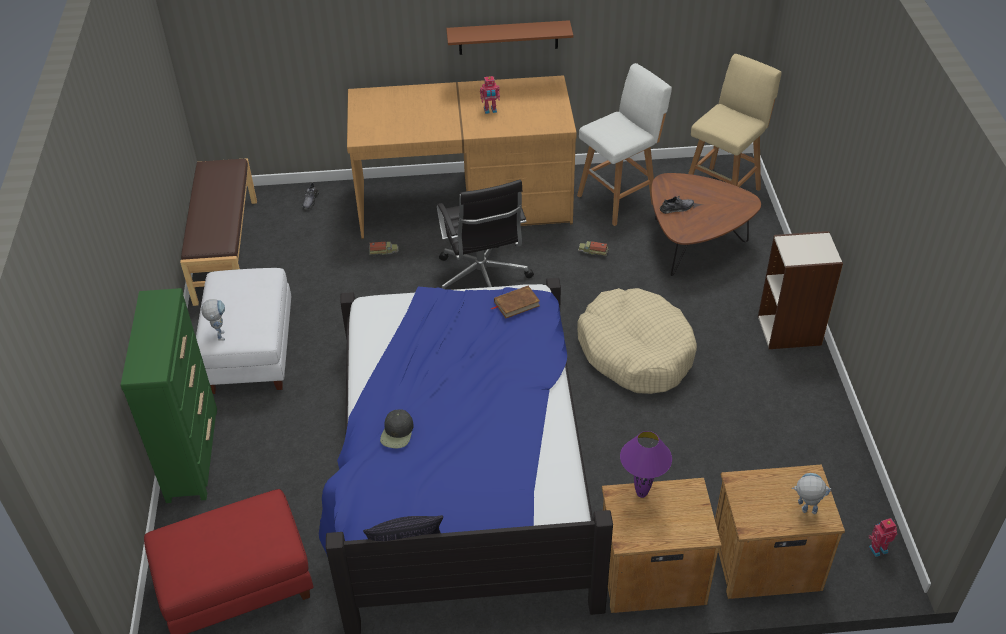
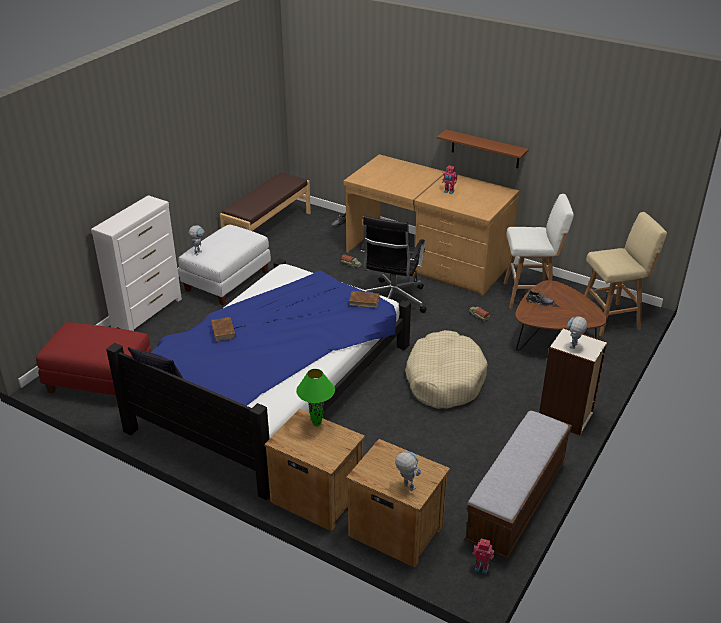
camera: 35 degrees right, 10 degrees down
green dresser [120,288,217,503] -> white dresser [91,195,182,331]
black cap [380,409,413,448] -> brown book [211,317,236,341]
purple table lamp [620,431,672,498] -> green table lamp [296,369,335,426]
none -> bench [464,410,572,559]
none -> toy robot [568,316,587,349]

